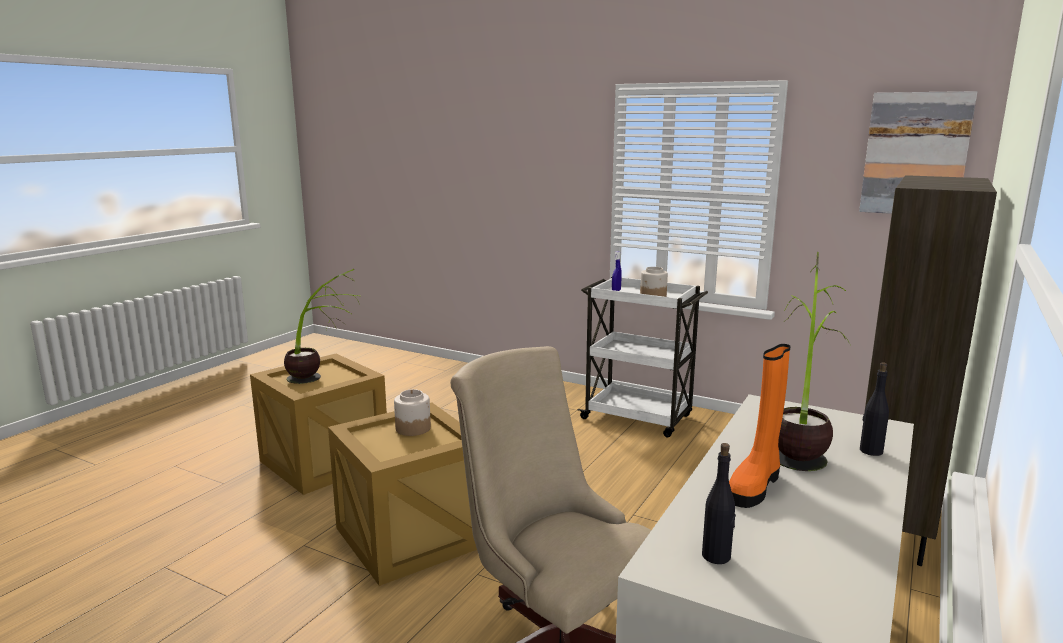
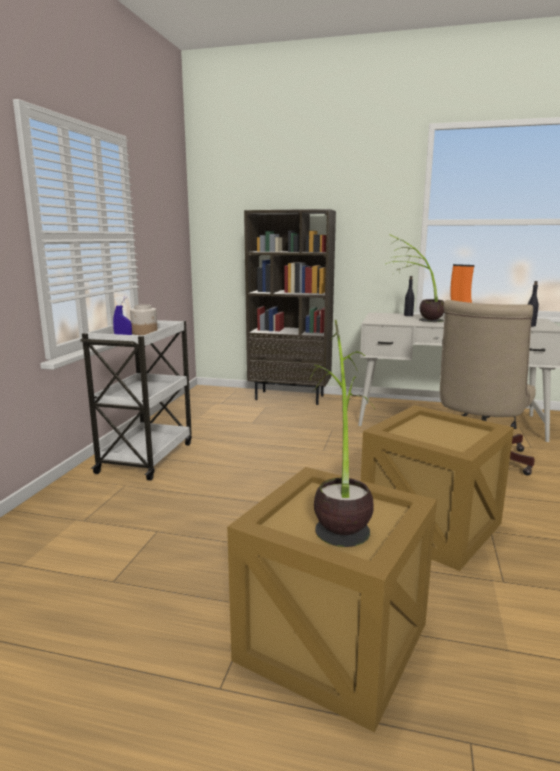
camera: 105 degrees left, 0 degrees up
jar [394,389,431,436] -> none
picture [859,91,977,214] -> none

